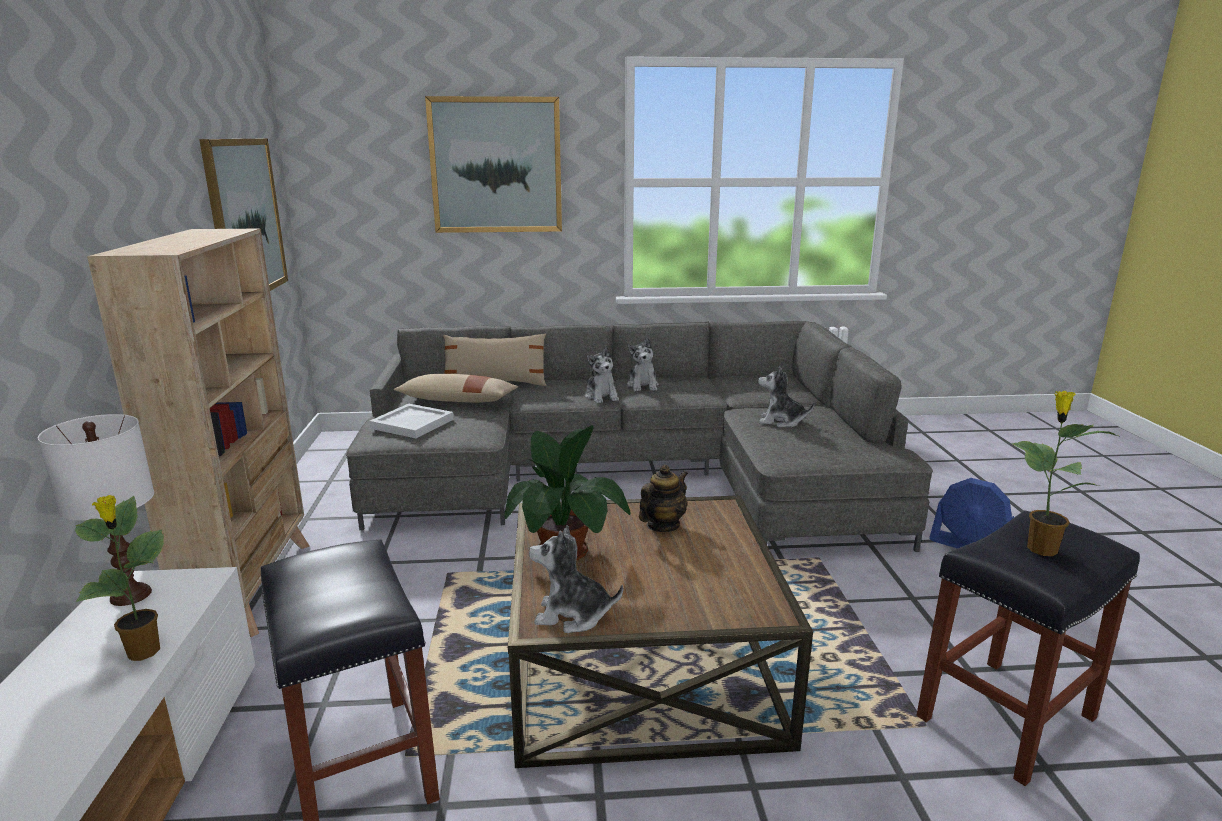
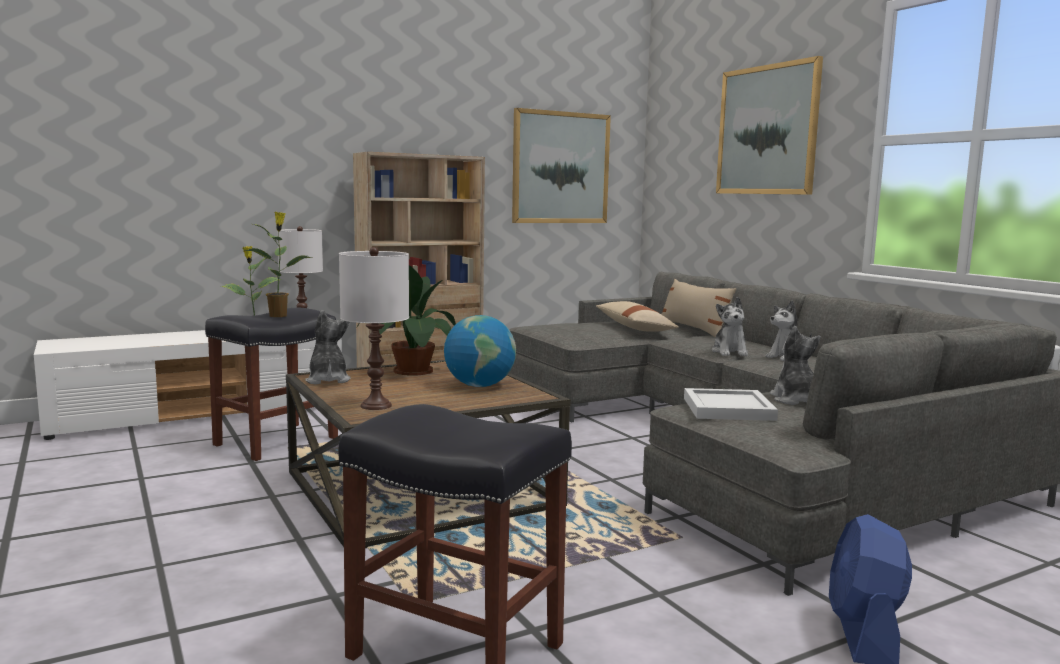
camera: 65 degrees right, 10 degrees down
white tray [369,404,453,438] -> white tray moved to [684,388,778,421]
plush toy [585,346,619,403] -> plush toy turned 45 degrees counterclockwise [712,297,748,356]
teapot [639,464,688,532] -> globe [444,315,516,387]
potted plant [1011,391,1121,556] -> potted plant moved to [244,212,313,317]
none -> white table lamp [339,247,409,410]

